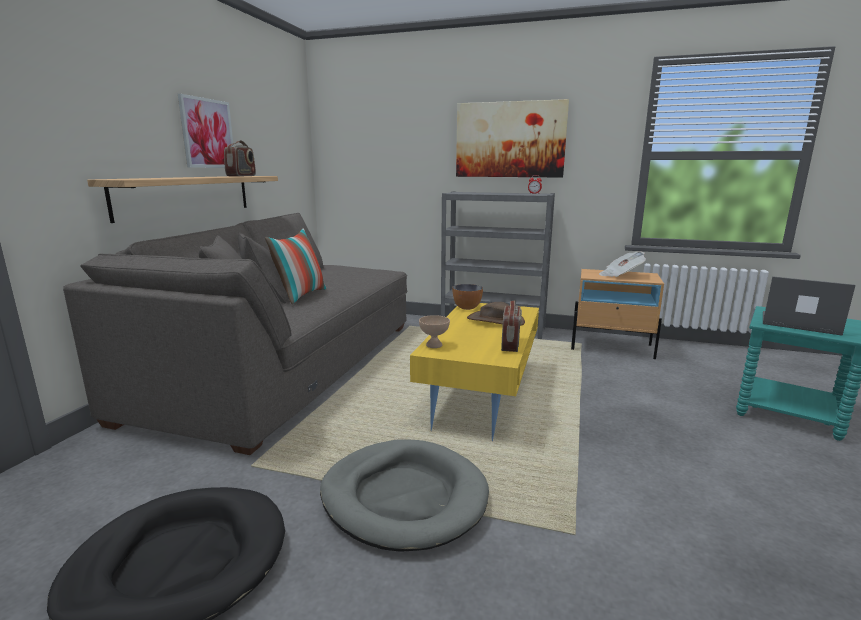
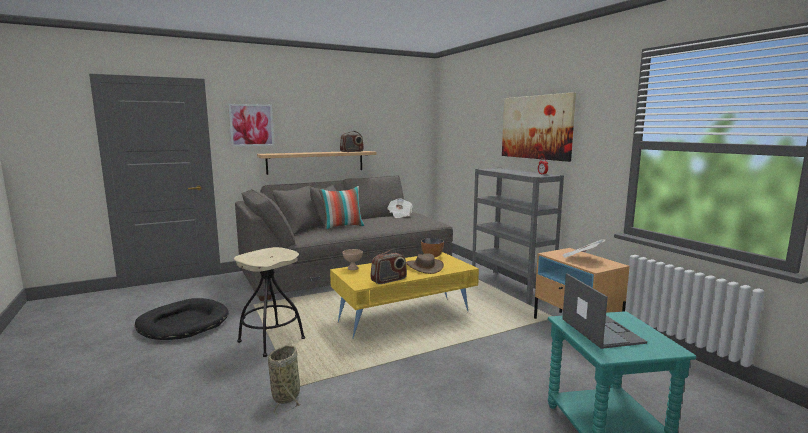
camera: 45 degrees right, 5 degrees down
picture [178,94,234,168] -> picture moved to [228,104,274,147]
grey dog bed [320,439,489,552] -> beige stool [234,247,305,357]
none -> basket [268,345,301,415]
none -> newspaper [387,198,413,218]

